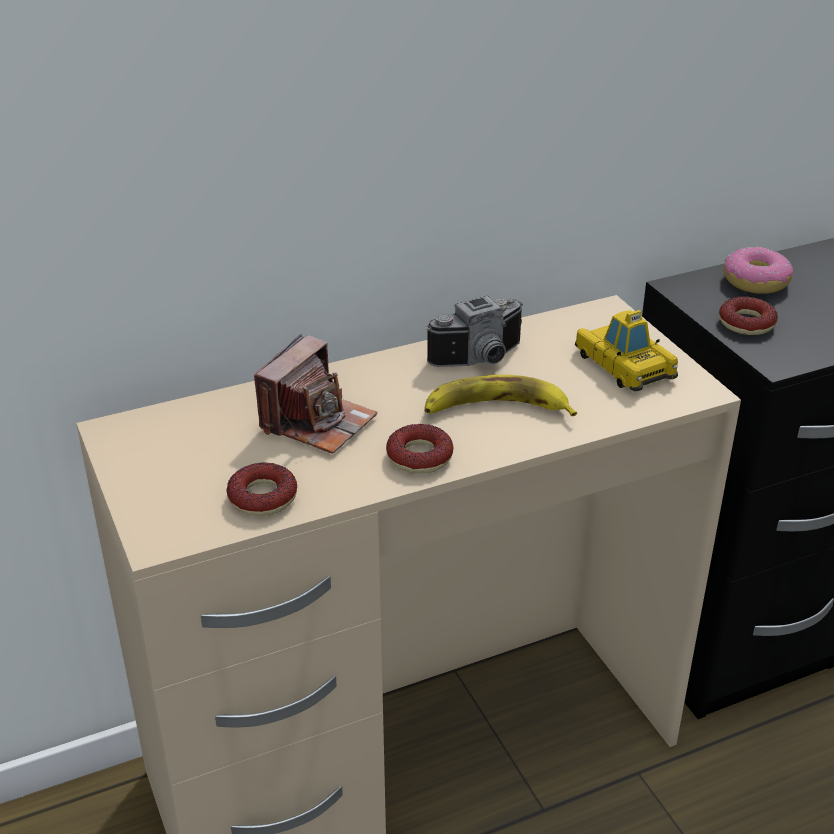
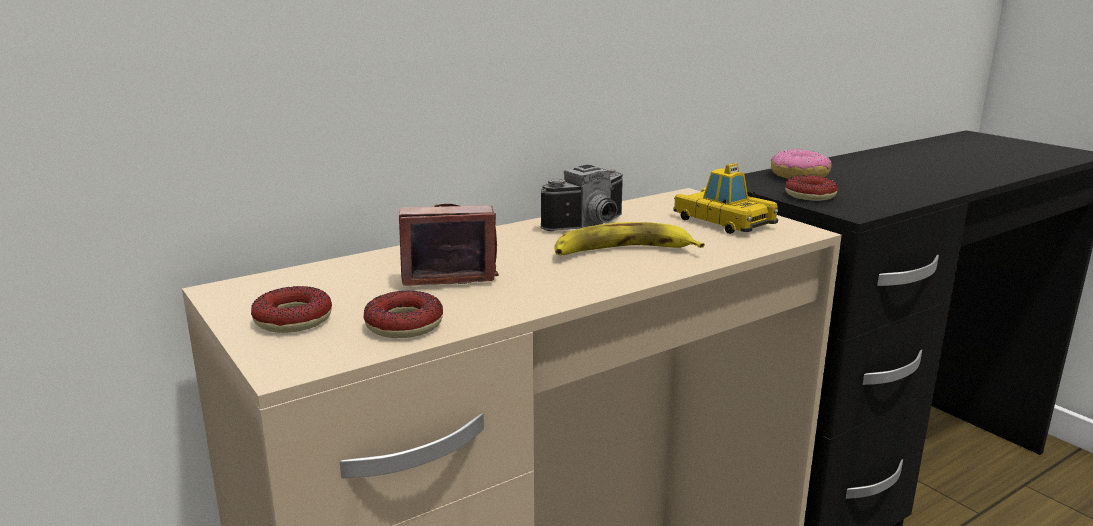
camera: 10 degrees left, 15 degrees down
camera [254,334,378,454] -> camera turned 120 degrees counterclockwise [399,204,499,286]
donut [386,424,453,474] -> donut moved to [251,286,332,333]

